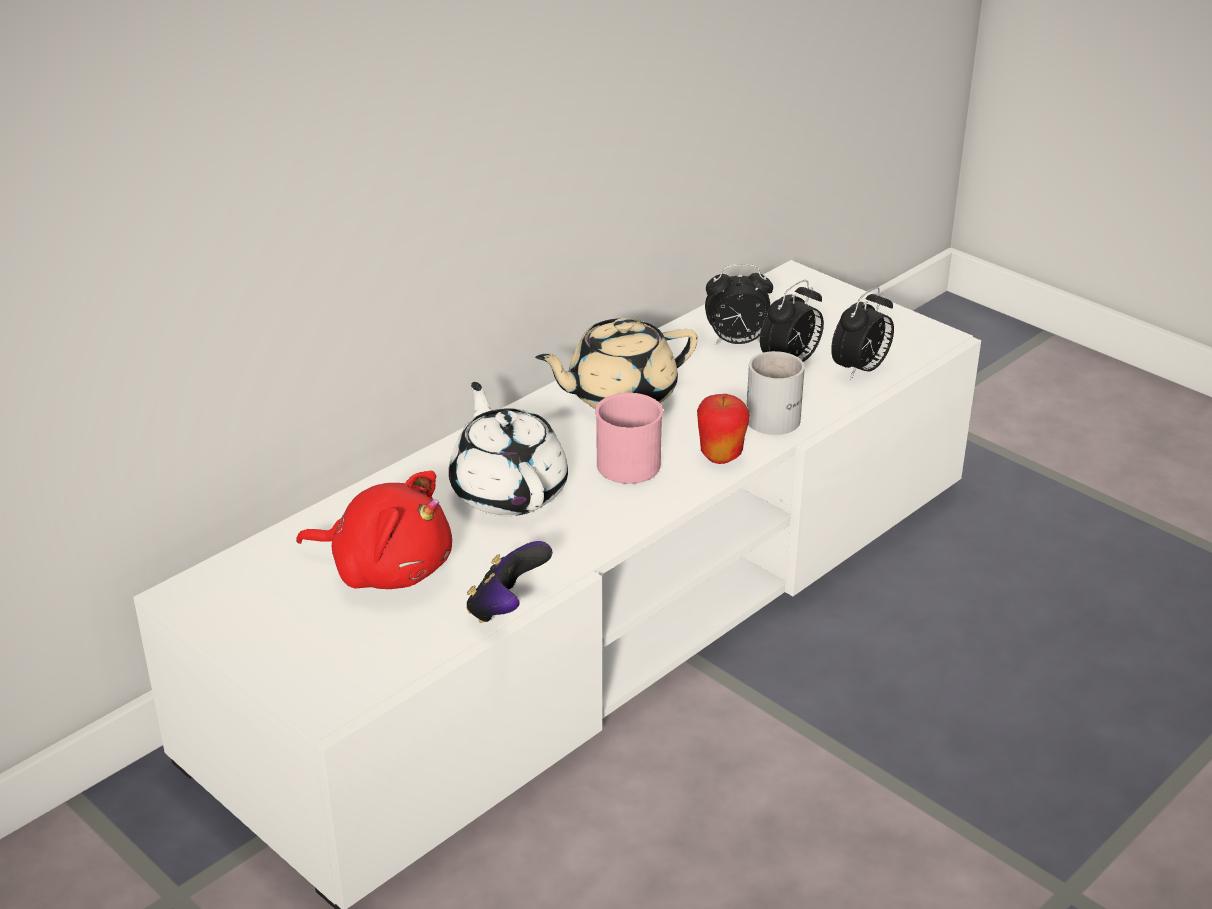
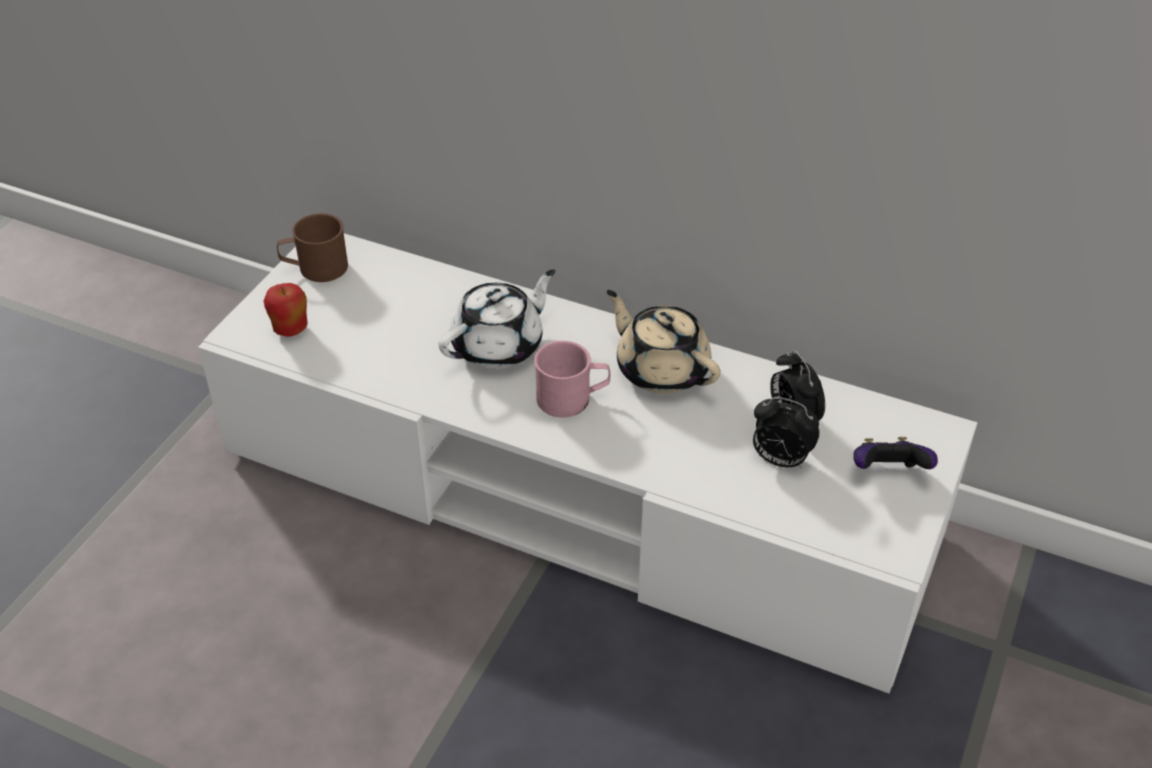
camera: 70 degrees right, 10 degrees up
red plush toy [296,471,452,589] -> none
game controller [467,541,552,623] -> game controller moved to [853,437,938,469]
apple [697,394,750,464] -> apple moved to [264,283,308,337]
white mug [747,351,805,435] -> none
alarm clock [831,287,894,380] -> none
none -> brown mug [277,213,348,282]

